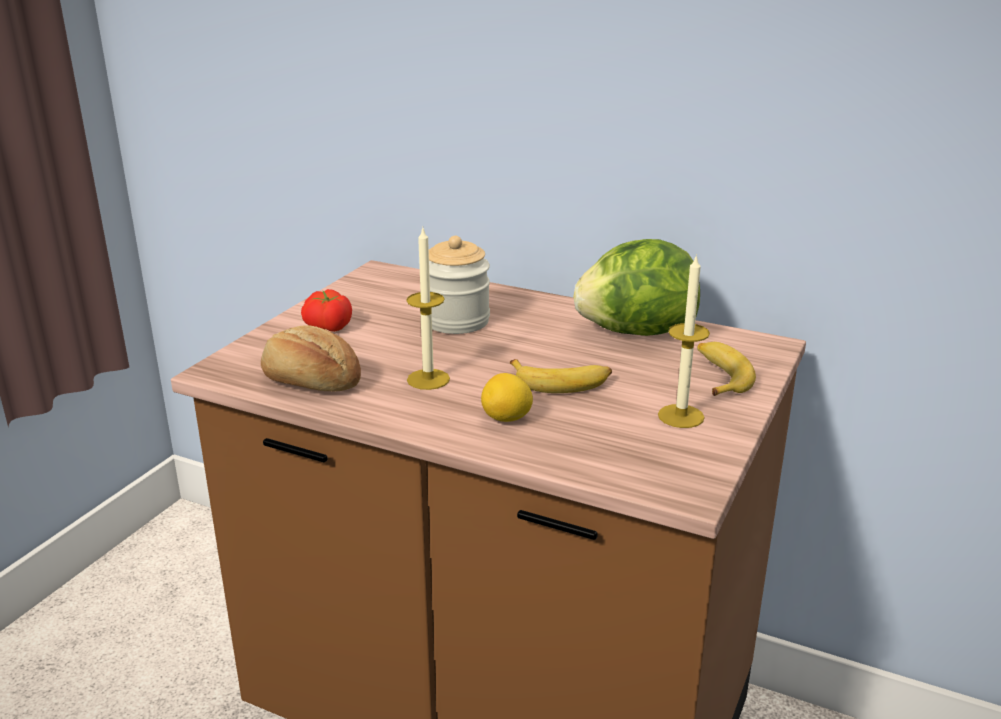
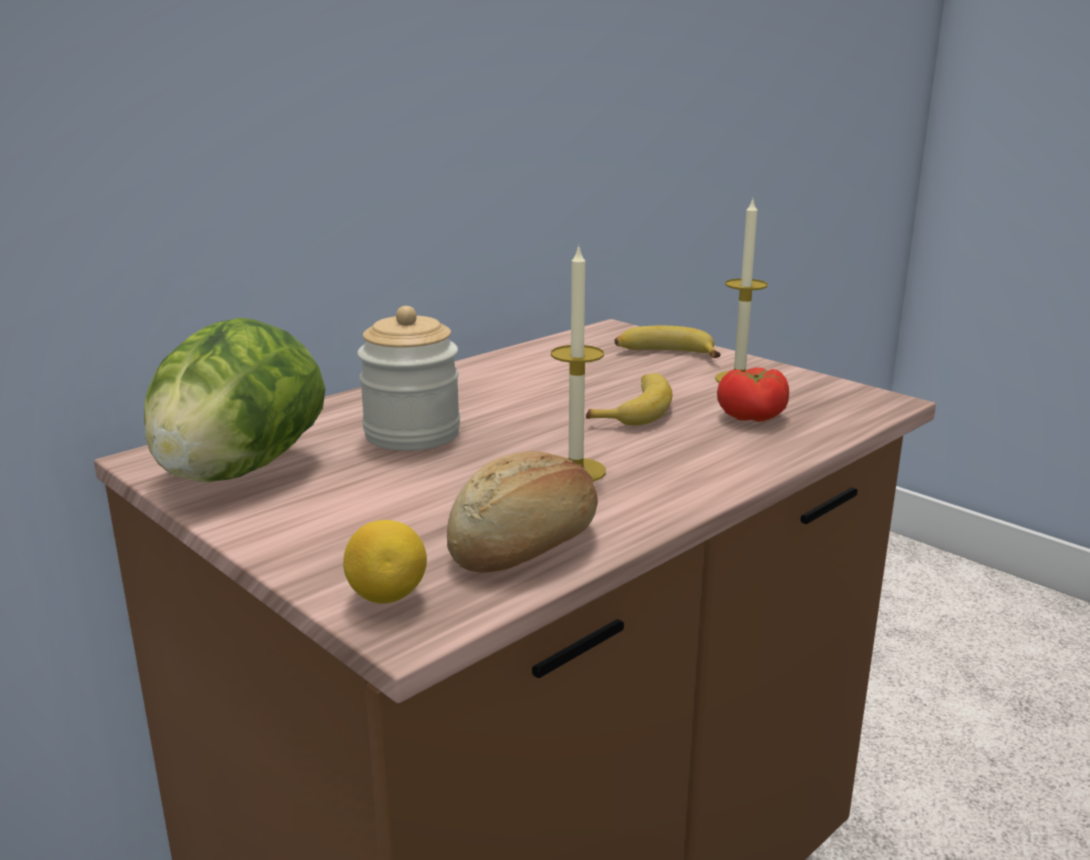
camera: 70 degrees left, 5 degrees down
tomato [301,289,352,332] -> tomato moved to [717,367,789,422]
lemon [481,373,533,422] -> lemon moved to [343,520,427,604]
lettuce [573,239,700,336] -> lettuce moved to [144,318,325,482]

